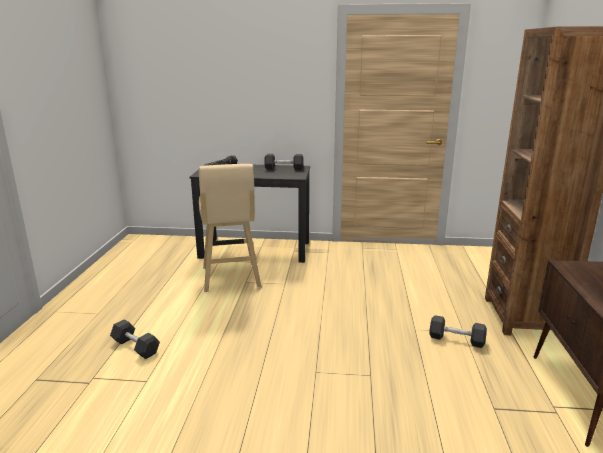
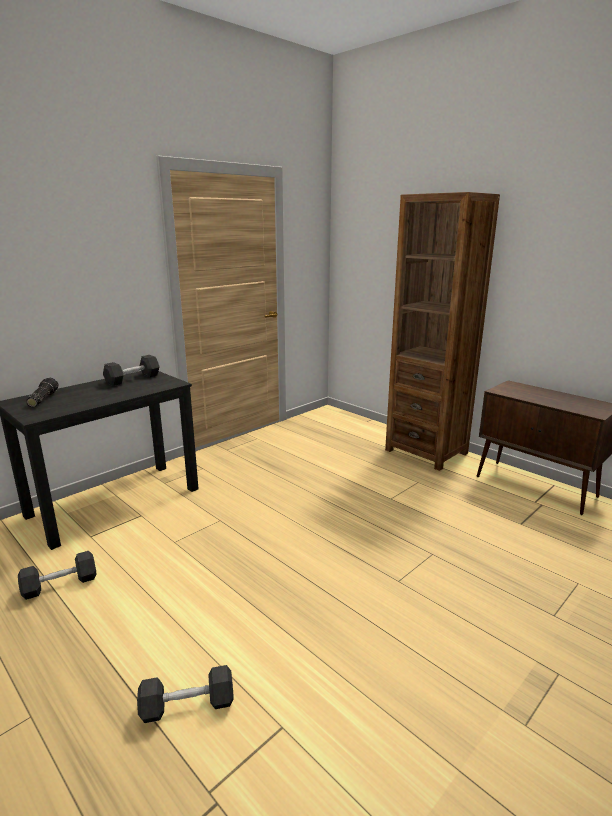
camera: 50 degrees left, 0 degrees up
beige stool [199,164,261,292] -> none
grey dumbbell [429,315,487,348] -> grey dumbbell moved to [18,551,97,600]

